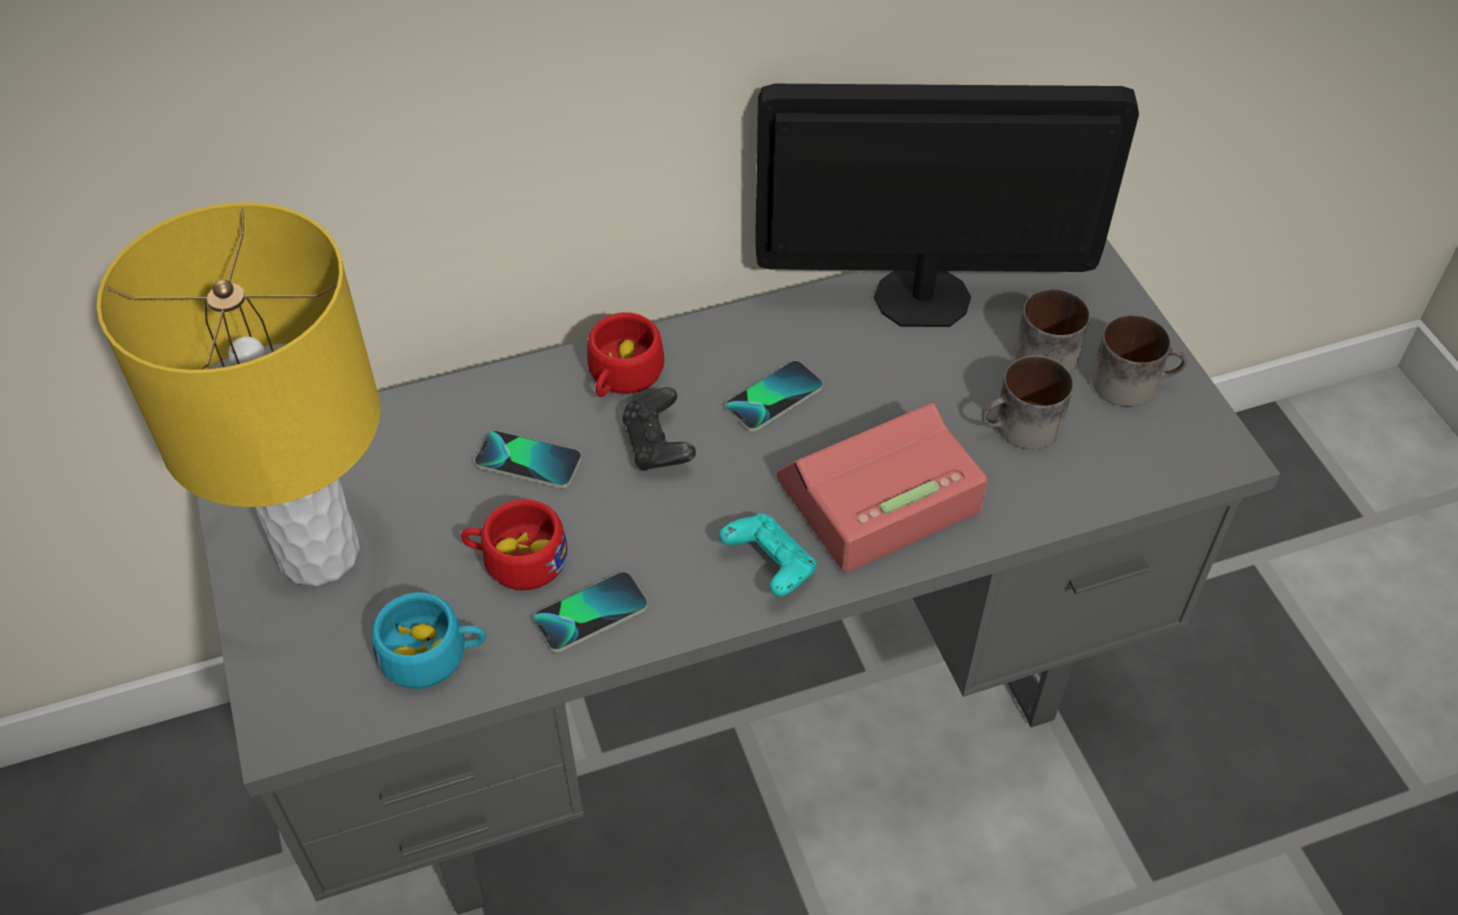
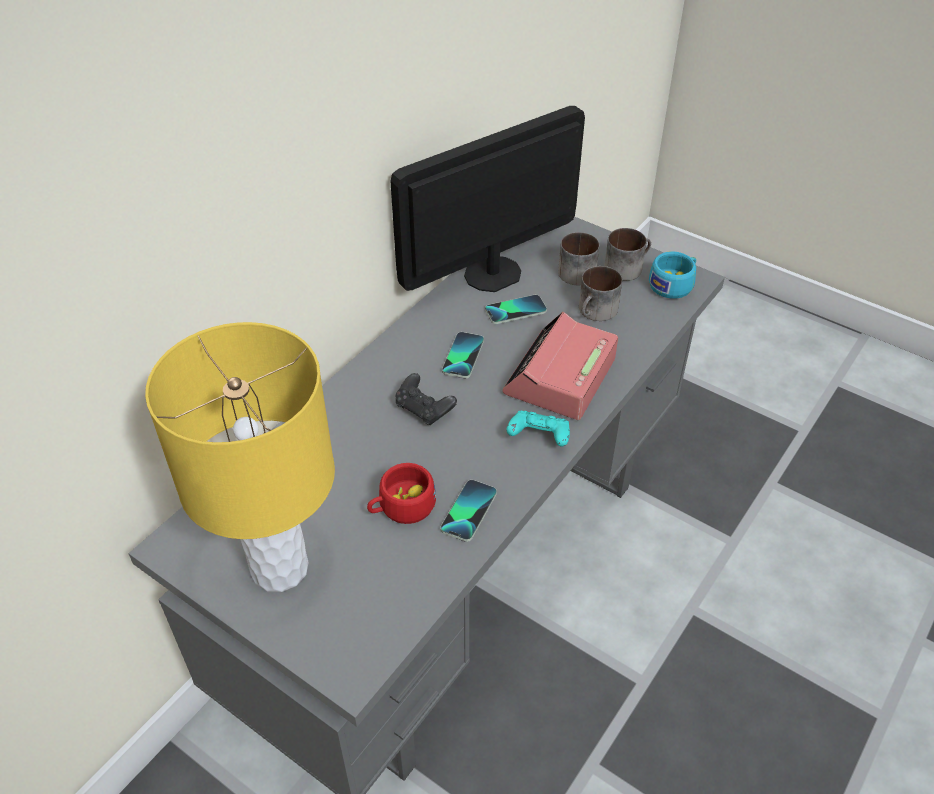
camera: 35 degrees left, 5 degrees down
turquoise cup [372,593,486,689] -> turquoise cup moved to [649,251,696,299]
phone [475,431,582,488] -> phone moved to [485,295,547,324]
red cup [587,312,664,397] -> none

